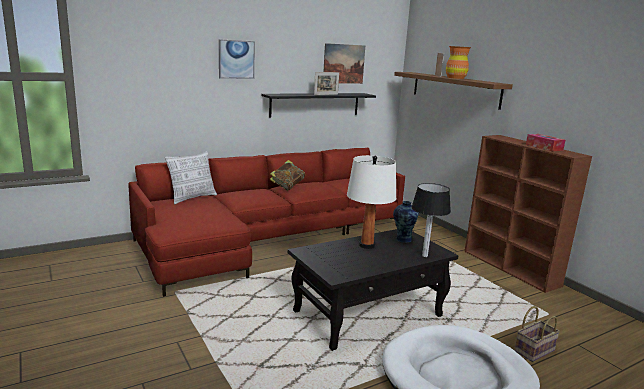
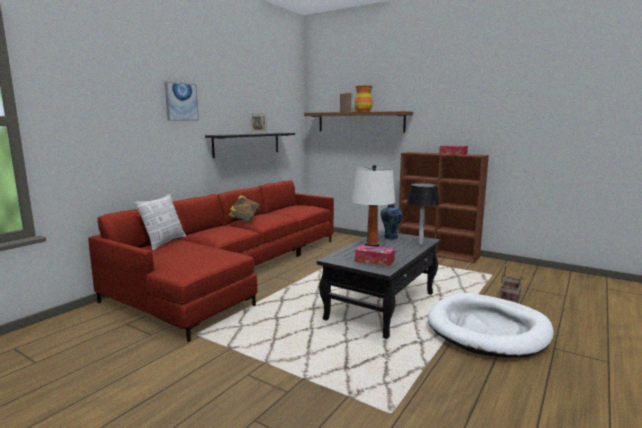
camera: 25 degrees left, 5 degrees down
picture [323,43,365,84] -> none
none -> tissue box [355,245,395,266]

